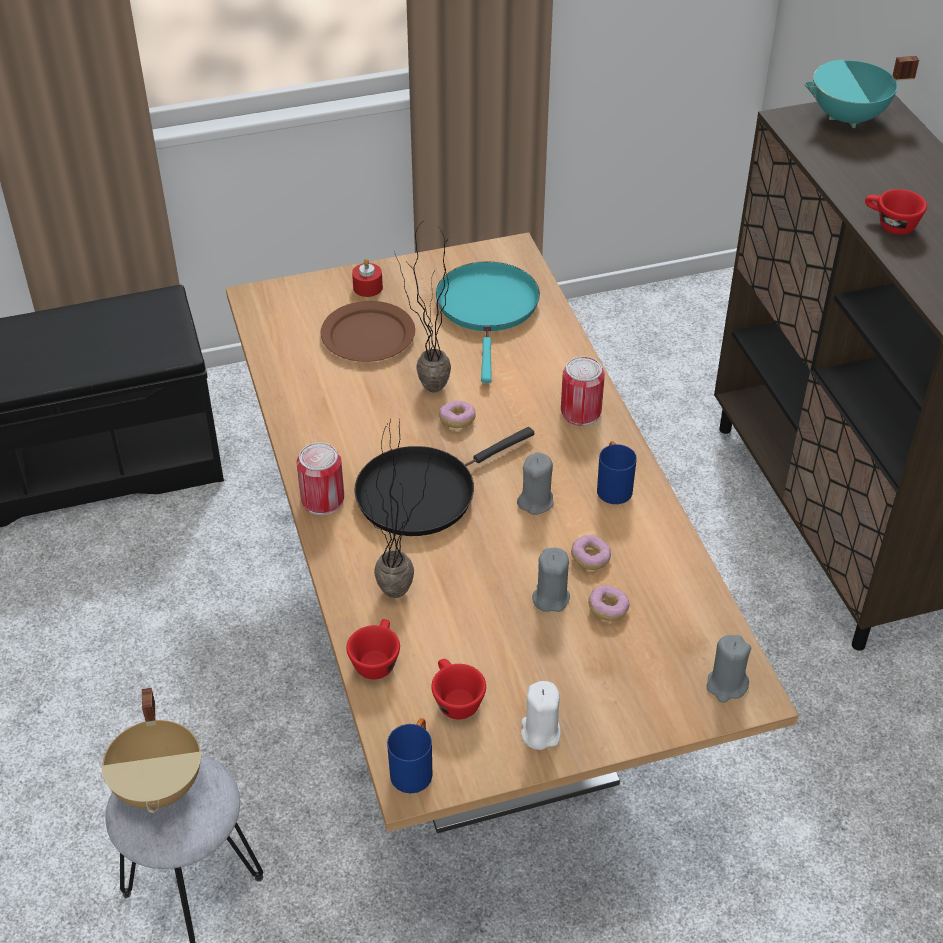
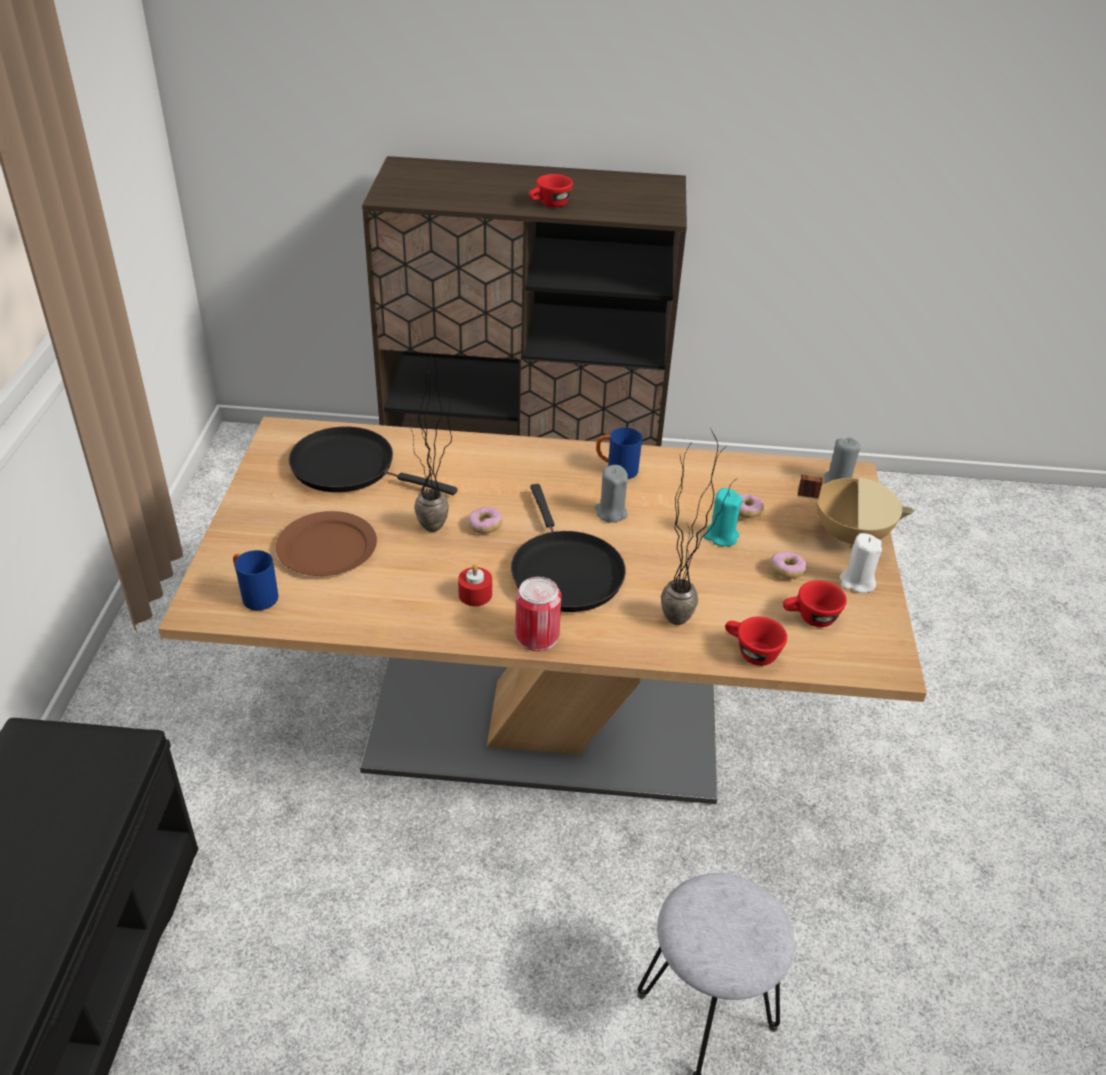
camera: 70 degrees left, 5 degrees down
beige cooking pot [101,688,201,813] -> beige cooking pot moved to [797,474,914,548]
red candle [352,259,383,297] -> red candle moved to [458,564,492,606]
blue mug [387,718,432,794] -> blue mug moved to [233,550,278,610]
turquoise frying pan [436,261,540,383] -> black frying pan [289,427,457,495]
grey candle [532,548,570,612] -> turquoise candle [704,488,743,547]
can [561,356,605,426] -> none
donut [571,535,611,570] -> donut moved to [770,552,807,579]
turquoise cooking pot [804,56,919,128] -> none

